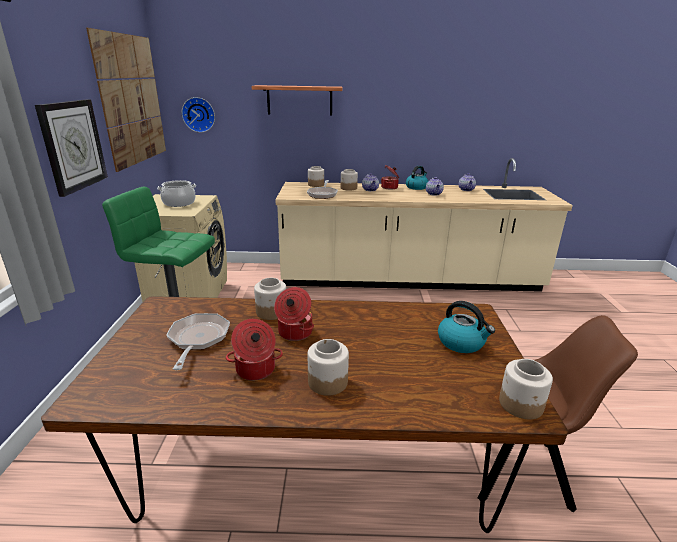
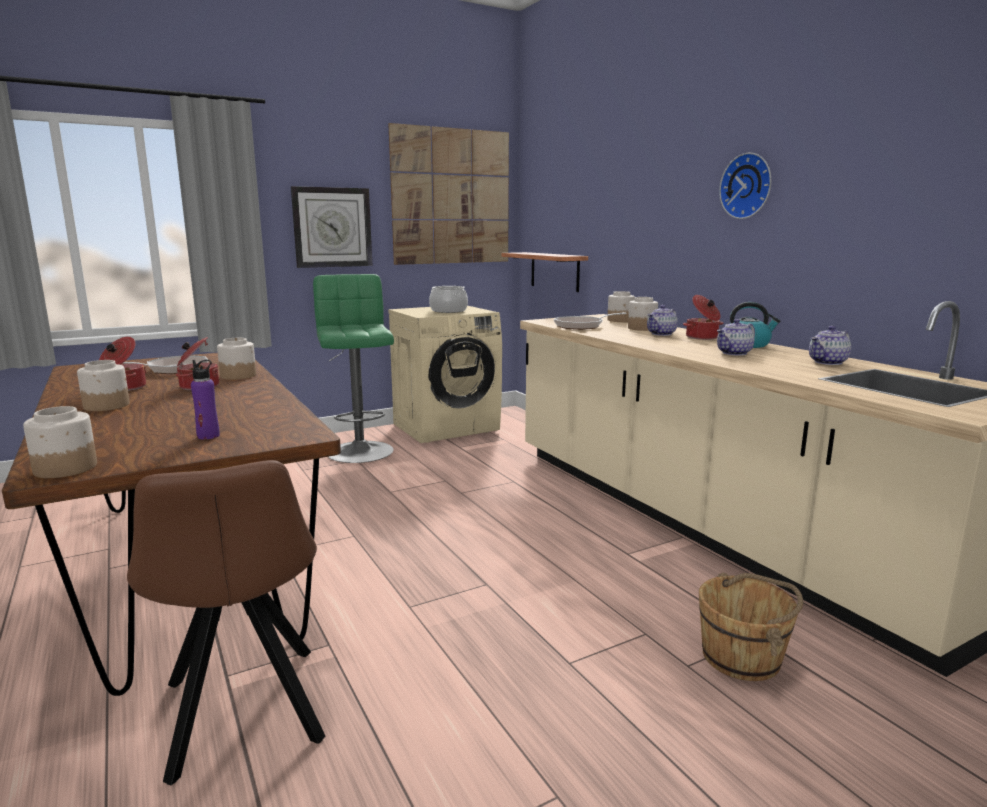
camera: 60 degrees right, 10 degrees down
wall clock [182,97,215,133] -> wall clock moved to [719,153,771,219]
shelf [251,85,343,116] -> shelf moved to [501,252,588,292]
kettle [438,301,495,353] -> purple bottle [191,359,220,439]
none -> brown bucket [699,573,803,681]

